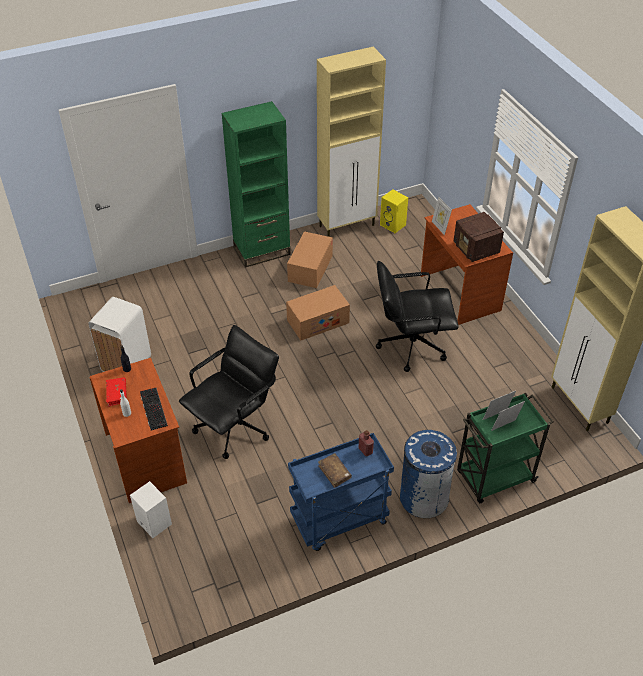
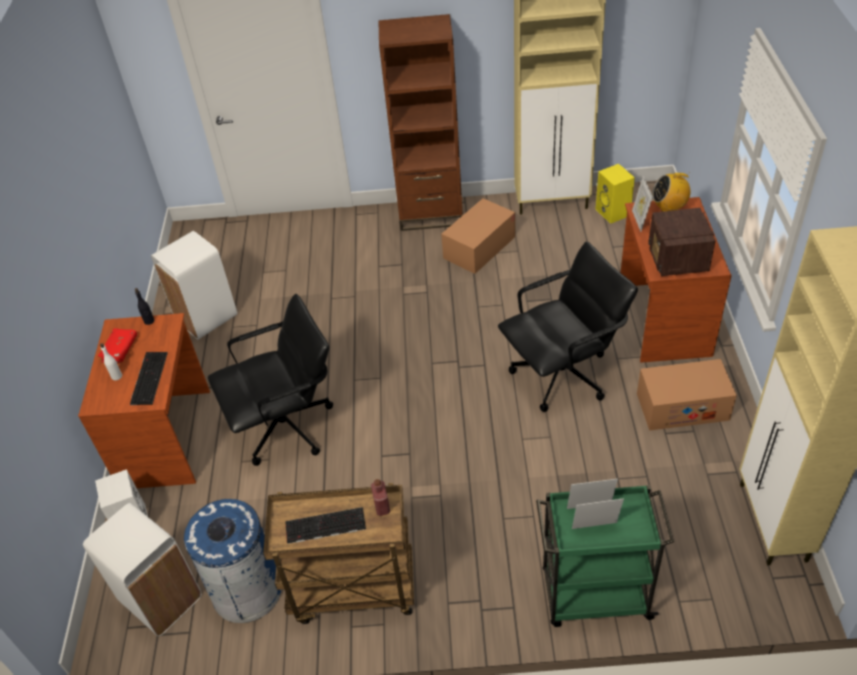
camera: 25 degrees right, 0 degrees up
green bookcase [222,101,291,268] -> brown bookcase [379,14,463,231]
cardboard box [286,285,350,340] -> cardboard box moved to [637,359,737,431]
blue cart [288,433,394,551] -> brown cart [263,483,414,624]
brown book [318,453,352,488] -> keyboard [285,507,366,544]
black office chair [376,261,459,372] -> black office chair turned 135 degrees clockwise [498,242,638,412]
blue trash can [400,430,457,518] -> blue trash can moved to [184,499,281,623]
none -> white trash can [83,503,202,636]
none -> radio [652,173,691,212]

